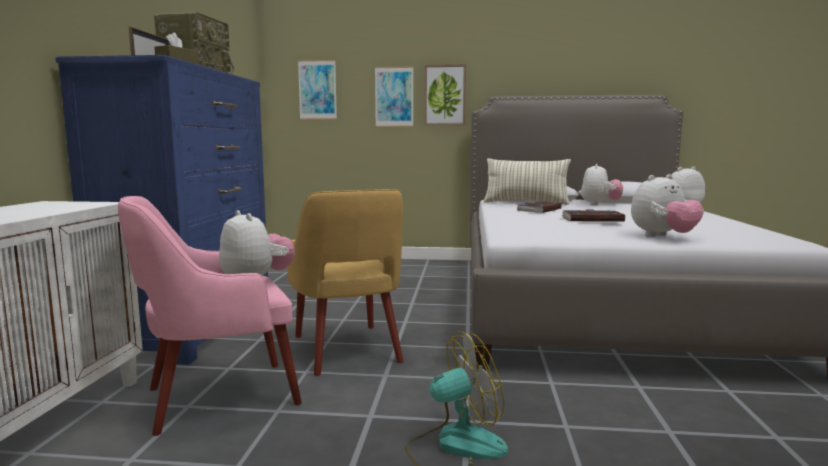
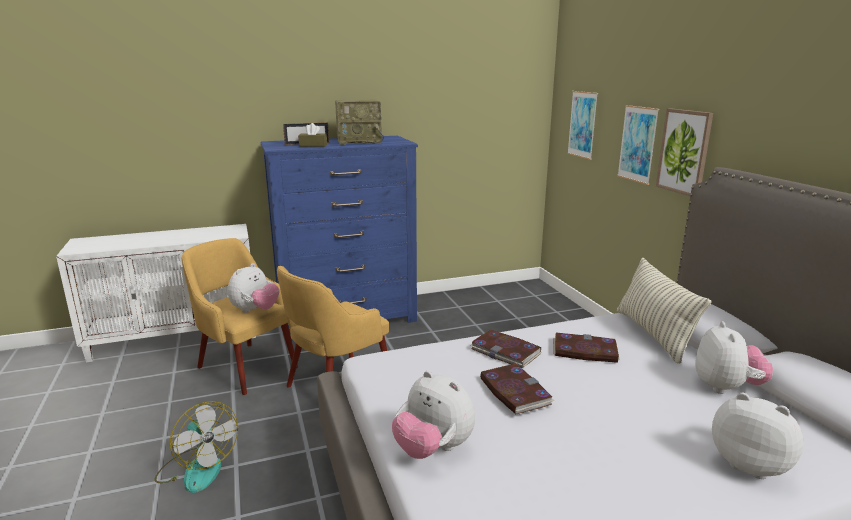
camera: 65 degrees right, 10 degrees up
pink armchair [118,196,302,436] -> yellow armchair [182,238,298,395]
plush toy [581,164,623,205] -> plush toy turned 75 degrees counterclockwise [695,321,773,394]
none -> book [470,330,542,368]

